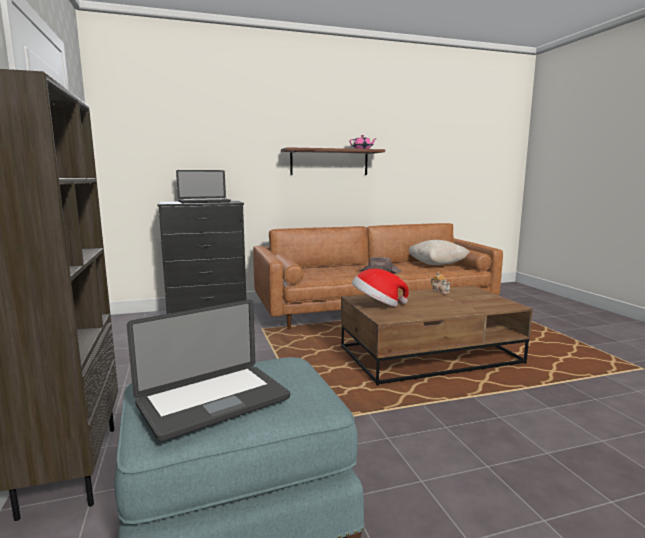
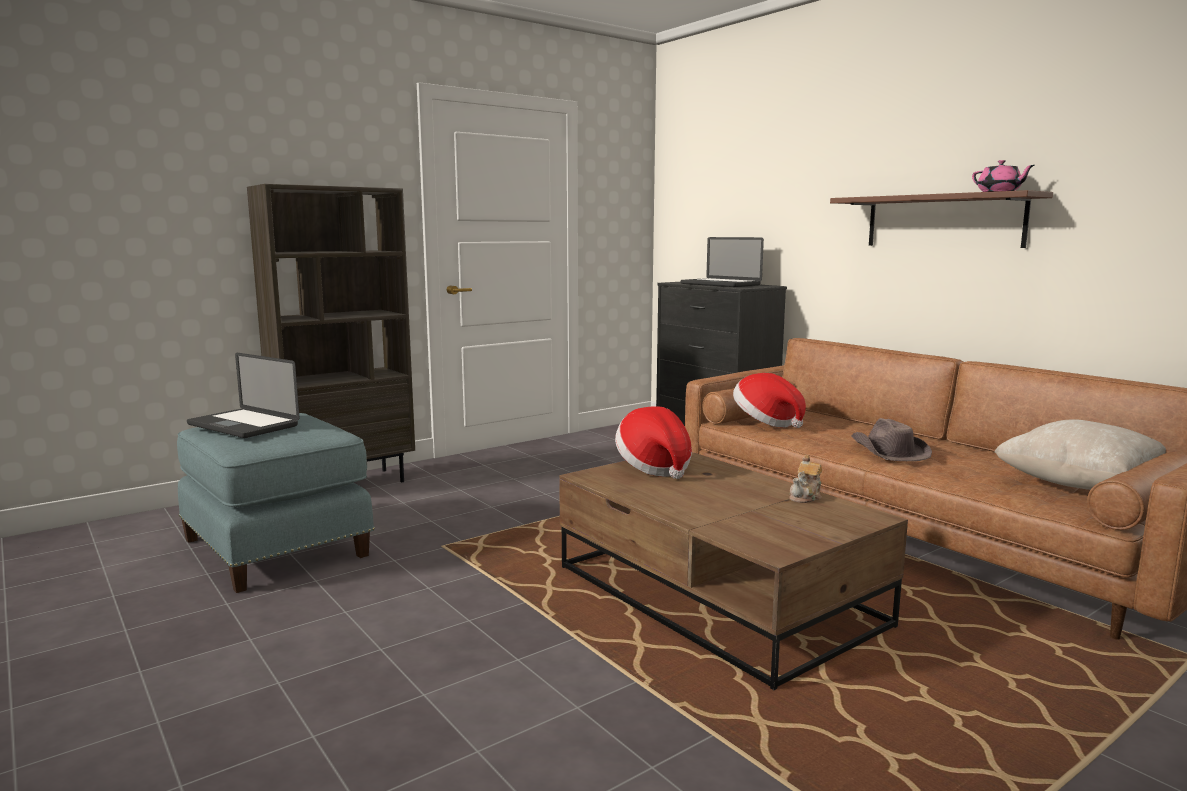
camera: 70 degrees right, 0 degrees up
none -> hat [733,373,806,428]

